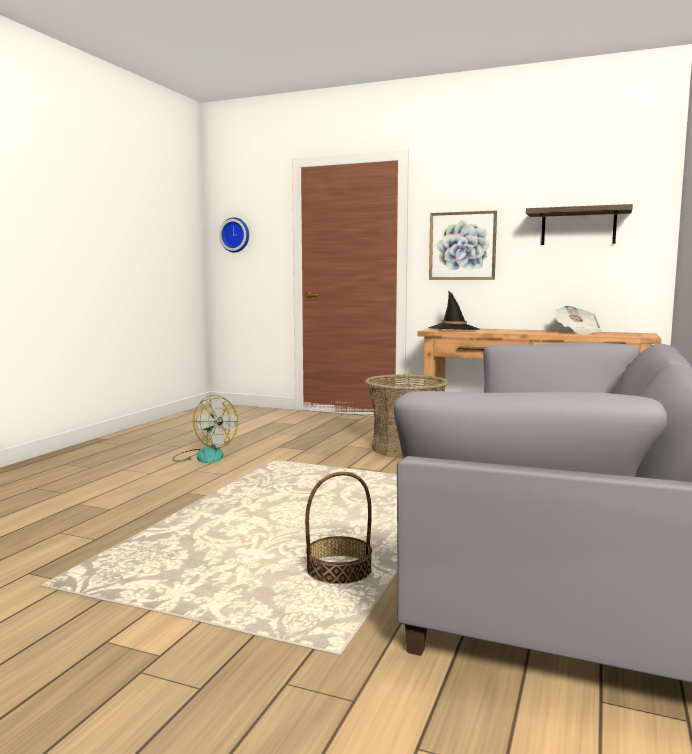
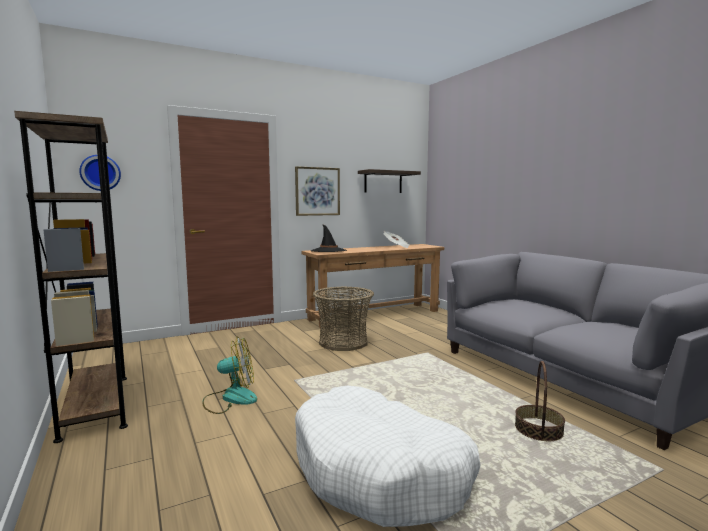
camera: 50 degrees left, 0 degrees up
none -> brown bookcase [14,111,128,443]
none -> white dog bed [295,386,481,527]

